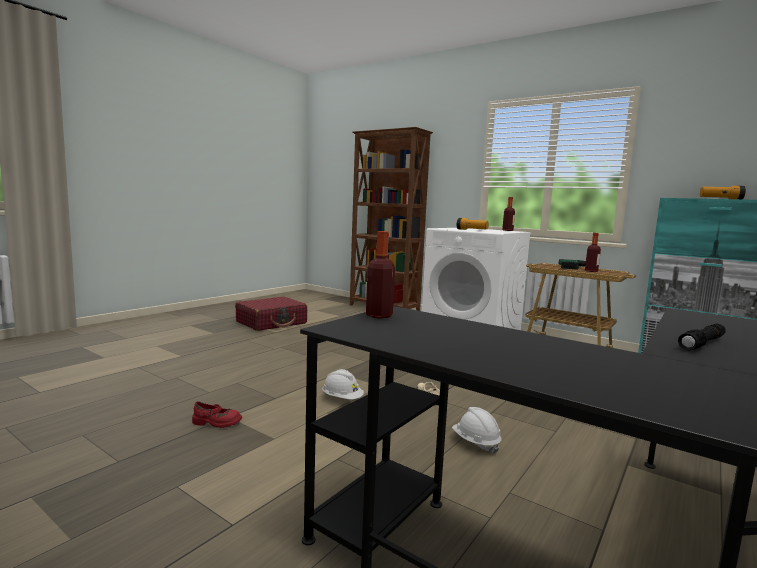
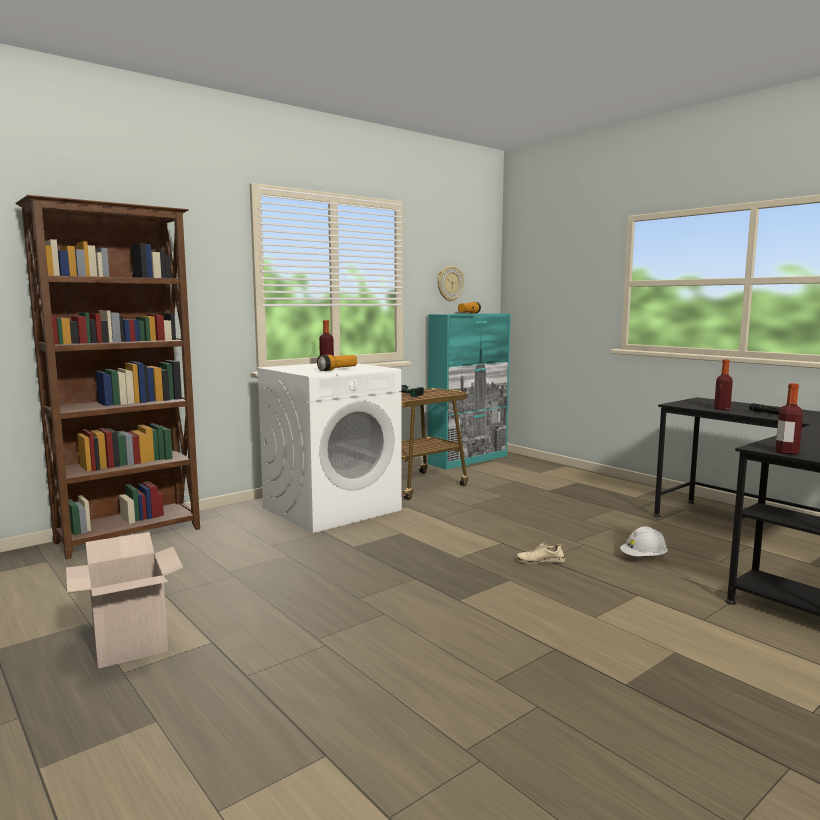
camera: 75 degrees left, 0 degrees up
red shoe [192,401,242,428] -> none
red suitcase [235,297,307,331] -> cardboard box [66,532,183,668]
white hard hat [322,369,364,399] -> none
bottle [585,233,601,272] -> bottle moved to [714,359,733,410]
none -> wall clock [437,266,464,302]

